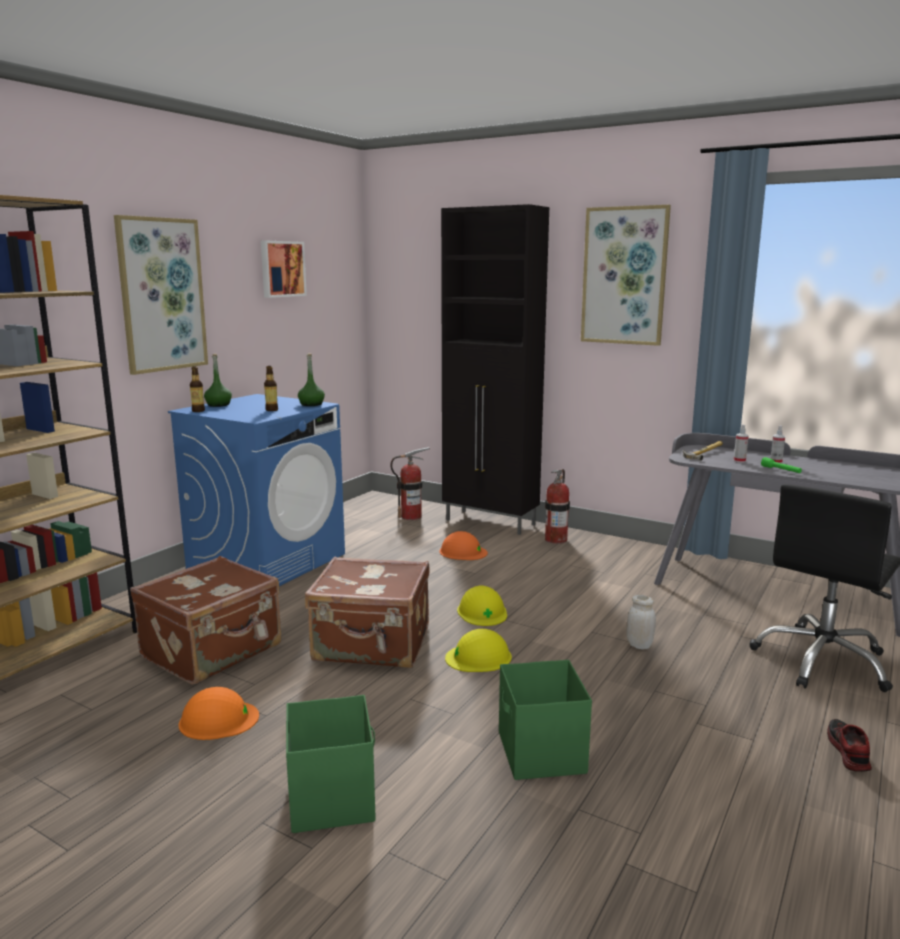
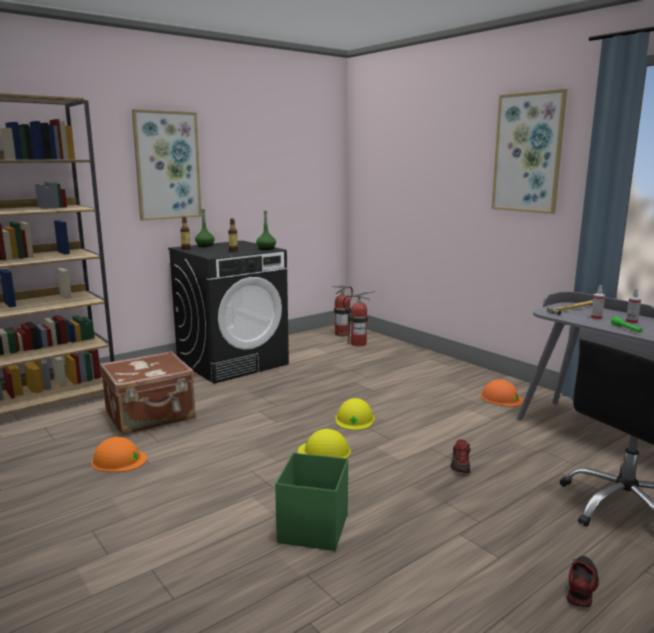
camera: 20 degrees right, 0 degrees up
blue washing machine [168,394,345,586] -> black washing machine [168,240,289,384]
picture [261,241,307,298] -> none
green storage box [286,695,376,833] -> none
brown suitcase [305,557,430,668] -> none
orange hard hat [439,531,488,560] -> orange hard hat moved to [480,379,524,407]
black cabinet [441,204,549,535] -> none
fire extinguisher [545,469,570,544] -> fire extinguisher moved to [332,285,353,337]
white jar [626,595,656,649] -> shoe [451,439,471,473]

